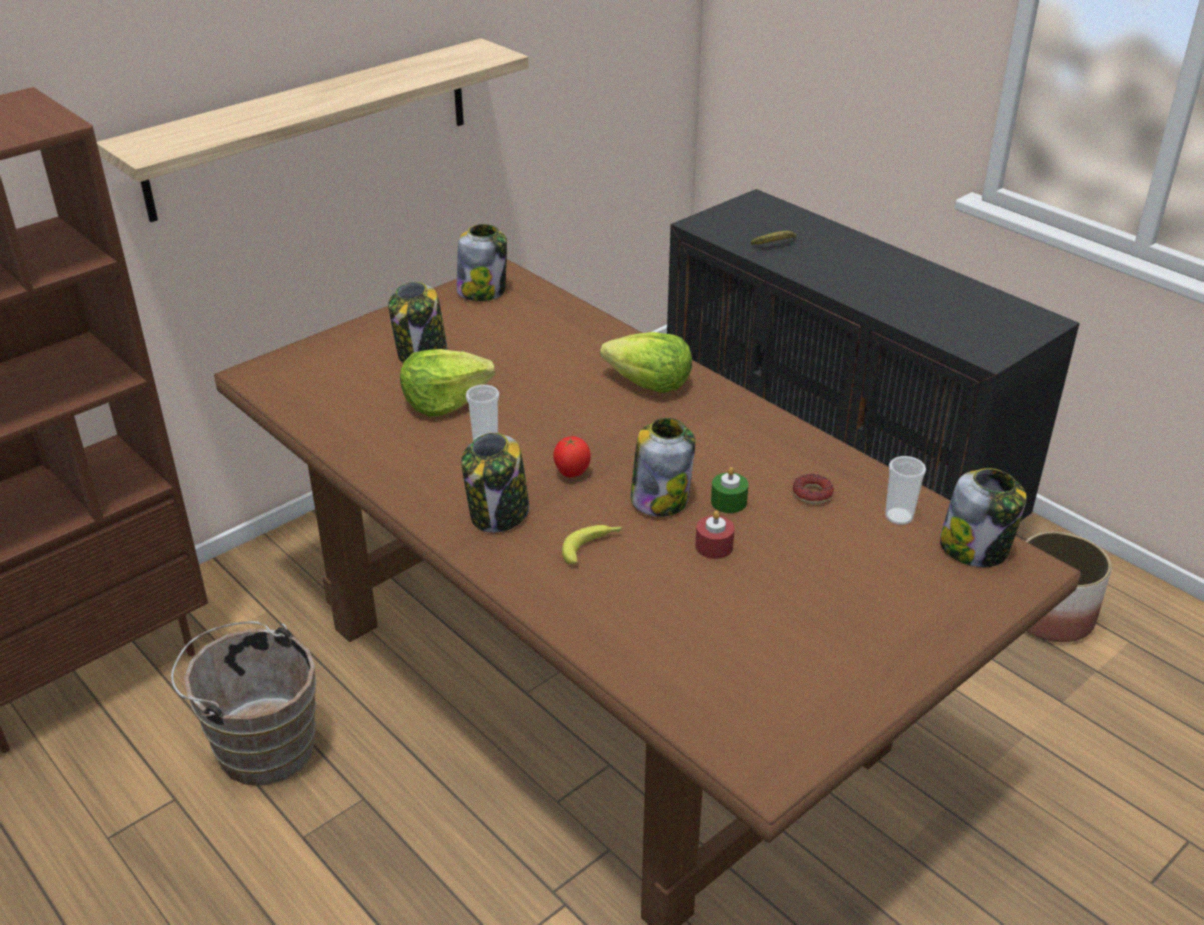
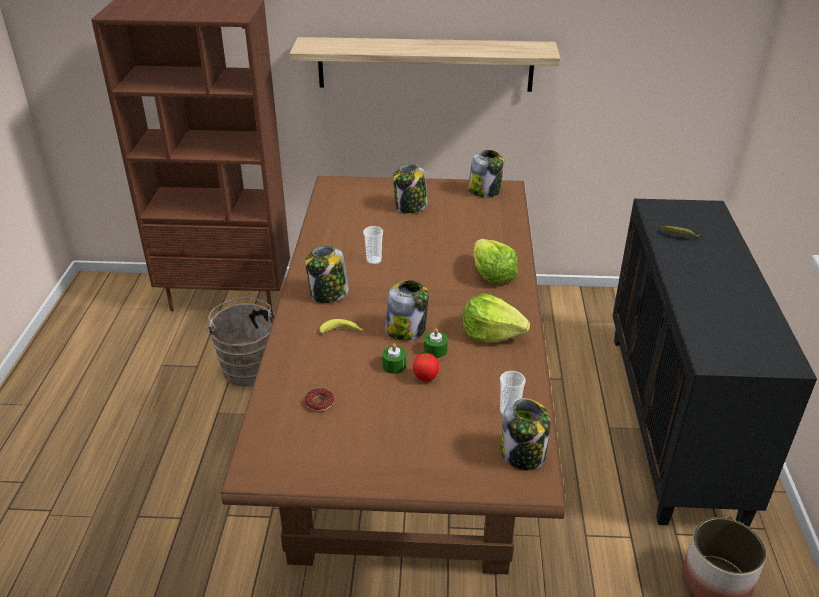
camera: 45 degrees right, 0 degrees up
lettuce [400,349,495,417] -> lettuce moved to [462,293,530,343]
tomato [553,436,591,478] -> tomato moved to [413,353,439,382]
red candle [695,511,735,559] -> green candle [382,343,406,374]
donut [793,474,834,504] -> donut moved to [305,388,334,412]

